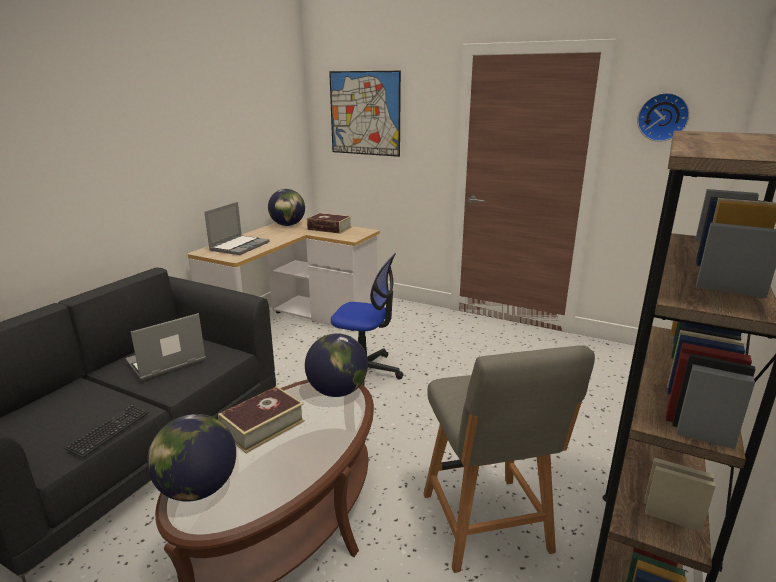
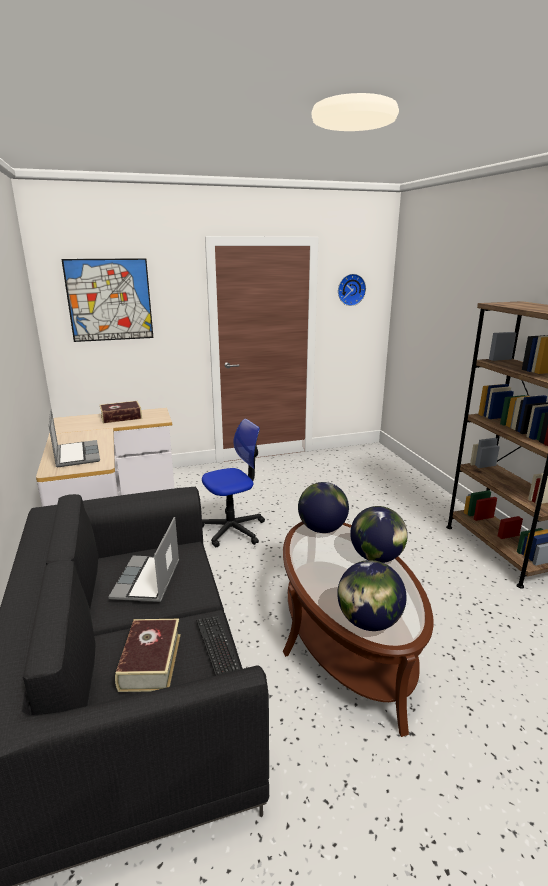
camera: 45 degrees left, 0 degrees up
book [218,386,305,453] -> book moved to [115,619,181,692]
globe [268,189,305,226] -> globe moved to [350,506,408,563]
grey chair [423,345,595,573] -> none

